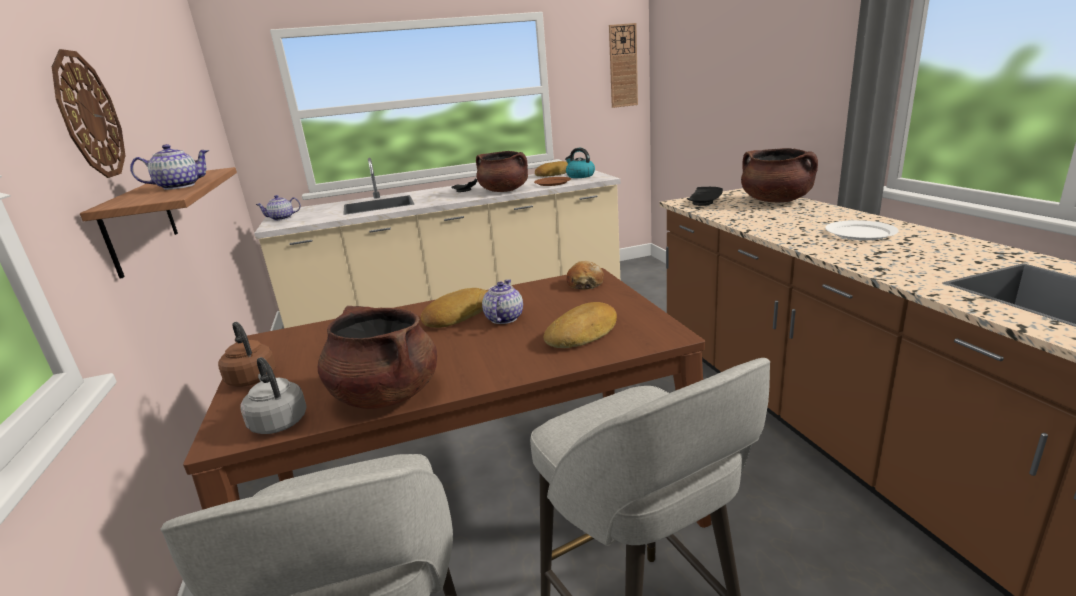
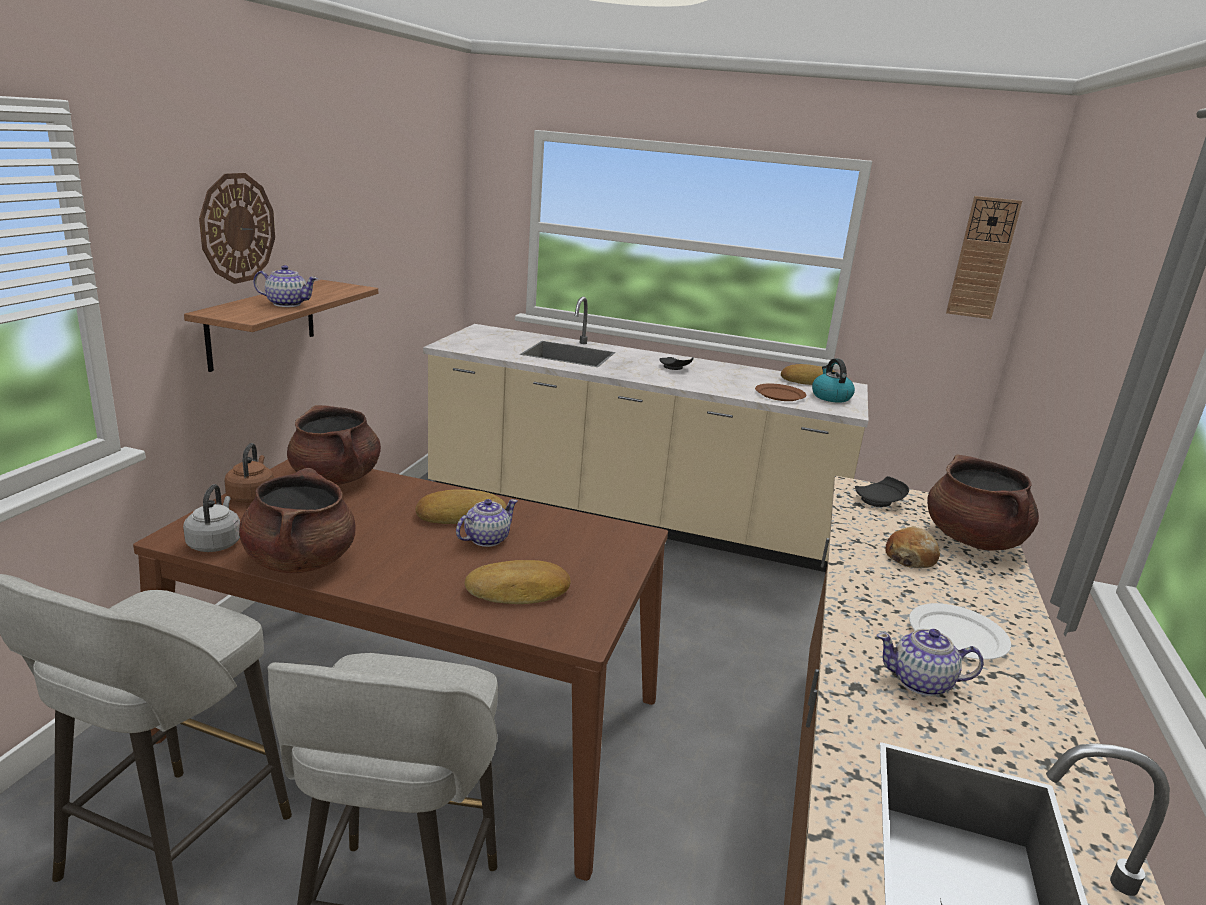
camera: 30 degrees right, 0 degrees up
teapot [256,195,301,221] -> teapot moved to [877,629,984,696]
brown cooking pot [476,151,528,192] -> brown cooking pot moved to [287,405,381,485]
bread [567,261,604,290] -> bread moved to [885,526,940,568]

